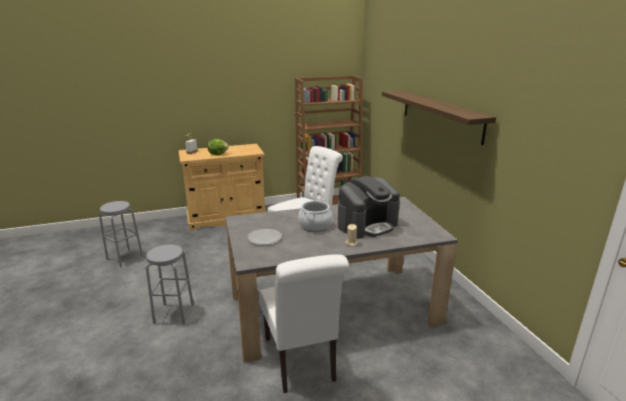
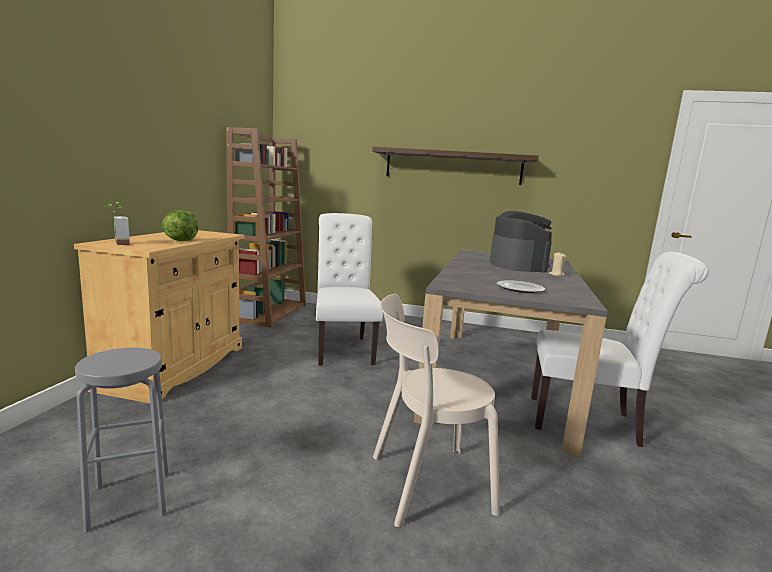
camera: 60 degrees left, 10 degrees down
grey stool [146,245,194,325] -> beige chair [373,294,500,527]
cooking pot [298,199,333,232] -> none

